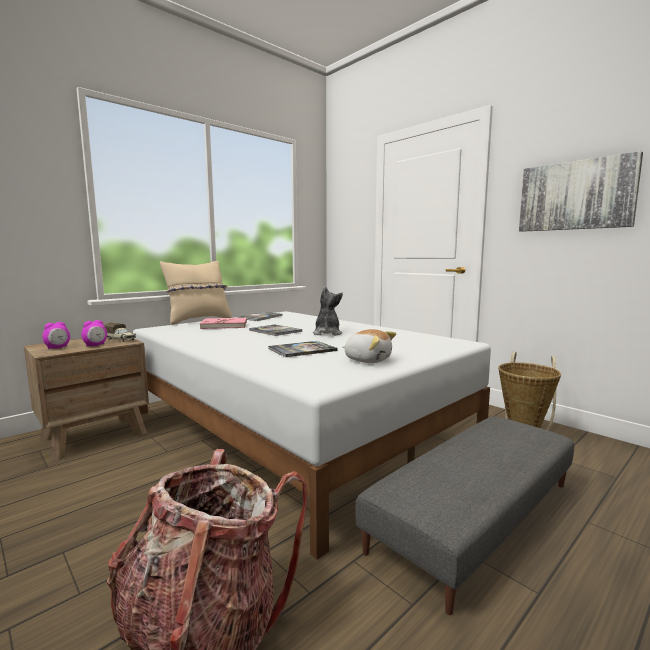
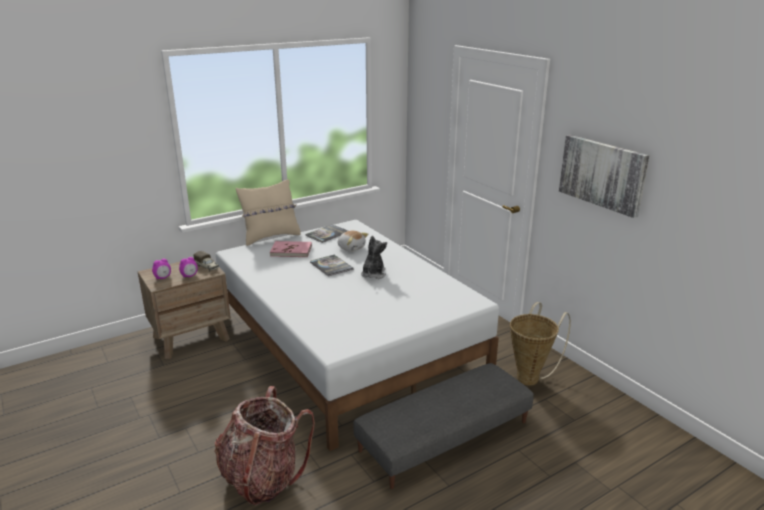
camera: 10 degrees right, 15 degrees up
book [268,341,338,357] -> none
plush toy [343,329,396,363] -> plush toy moved to [338,231,368,252]

